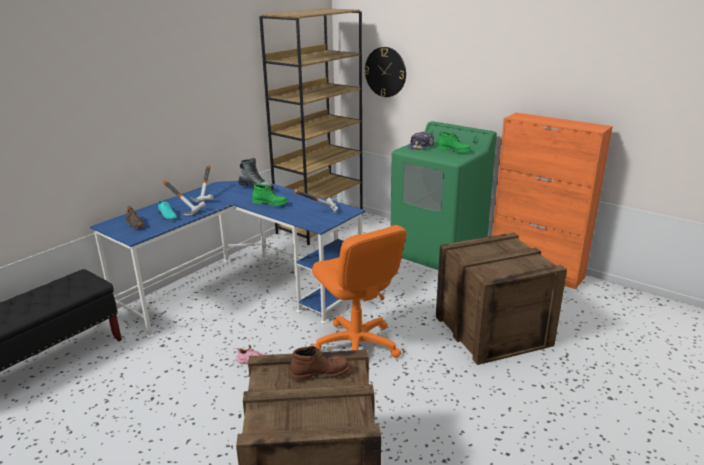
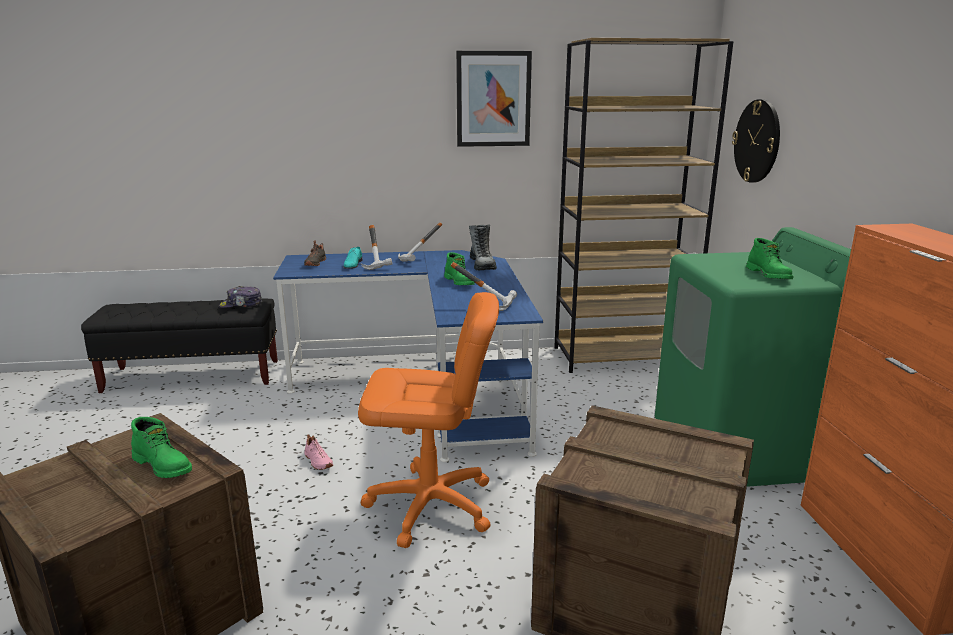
camera: 45 degrees right, 5 degrees down
brown boot [290,346,351,382] -> green boot [131,417,192,478]
orange office chair [312,225,407,358] -> orange office chair turned 105 degrees counterclockwise [358,292,499,548]
cap [408,132,434,150] -> cap moved to [219,286,262,308]
none -> picture [456,51,532,147]

